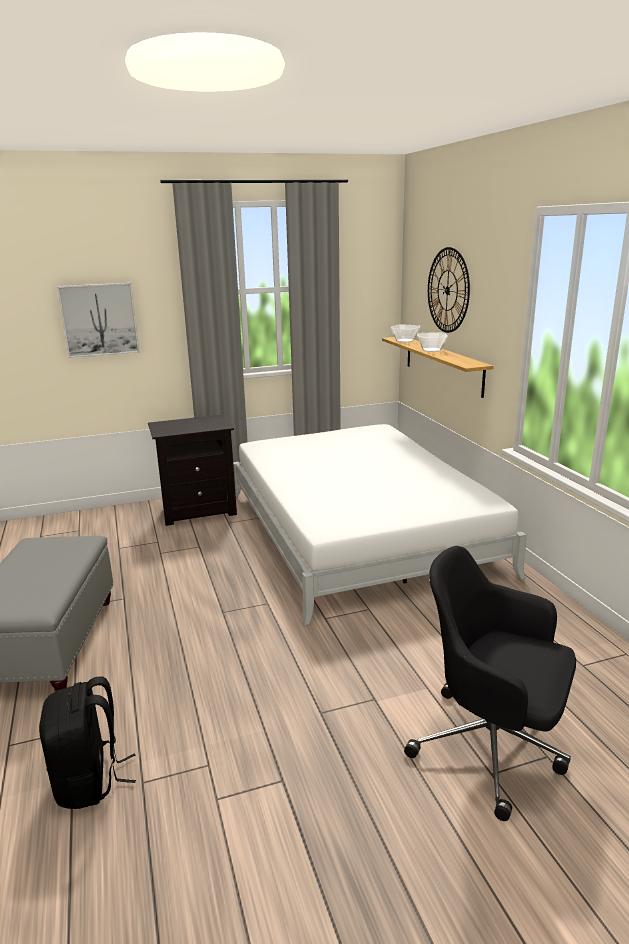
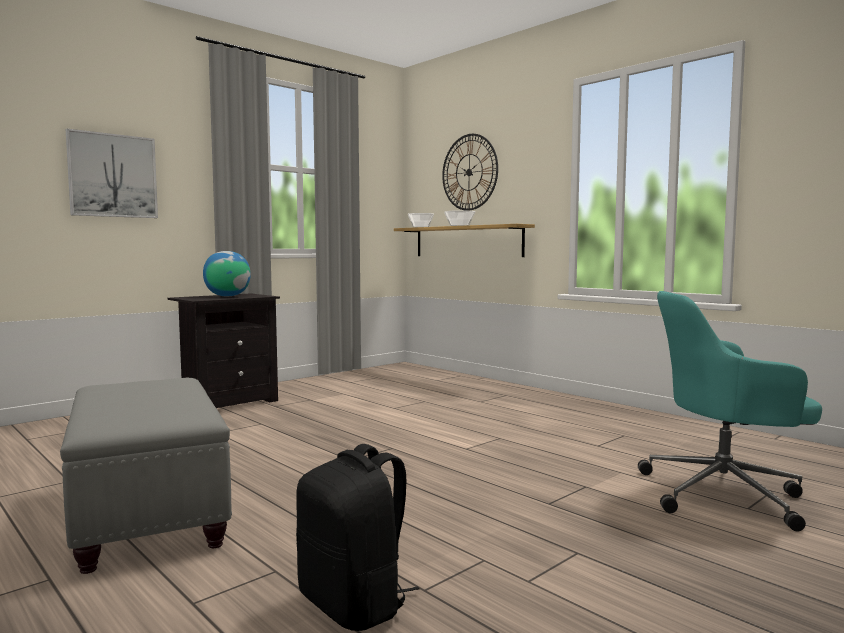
camera: 25 degrees left, 15 degrees down
white bed [233,424,527,626] -> none
black office chair [404,546,576,821] -> turquoise office chair [638,291,822,532]
none -> globe [203,251,251,297]

